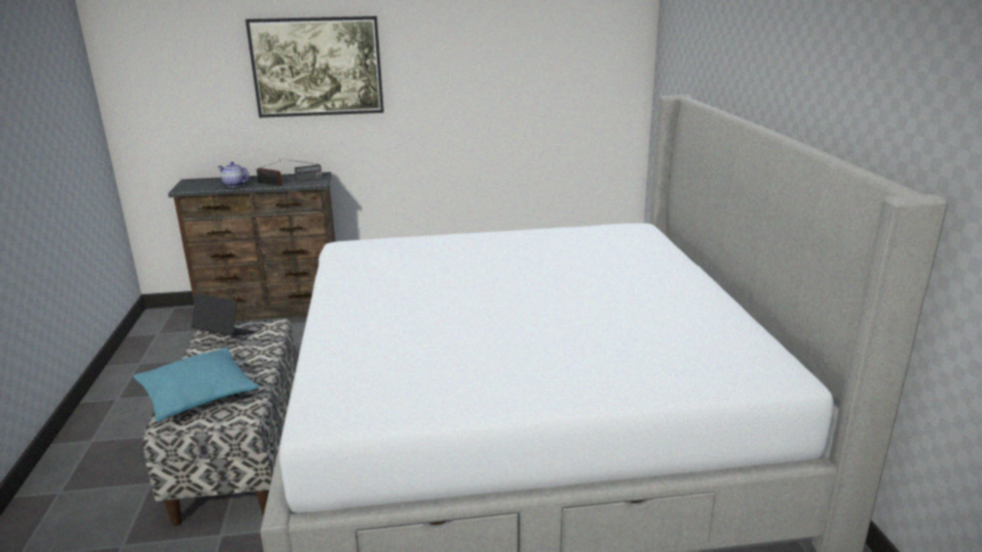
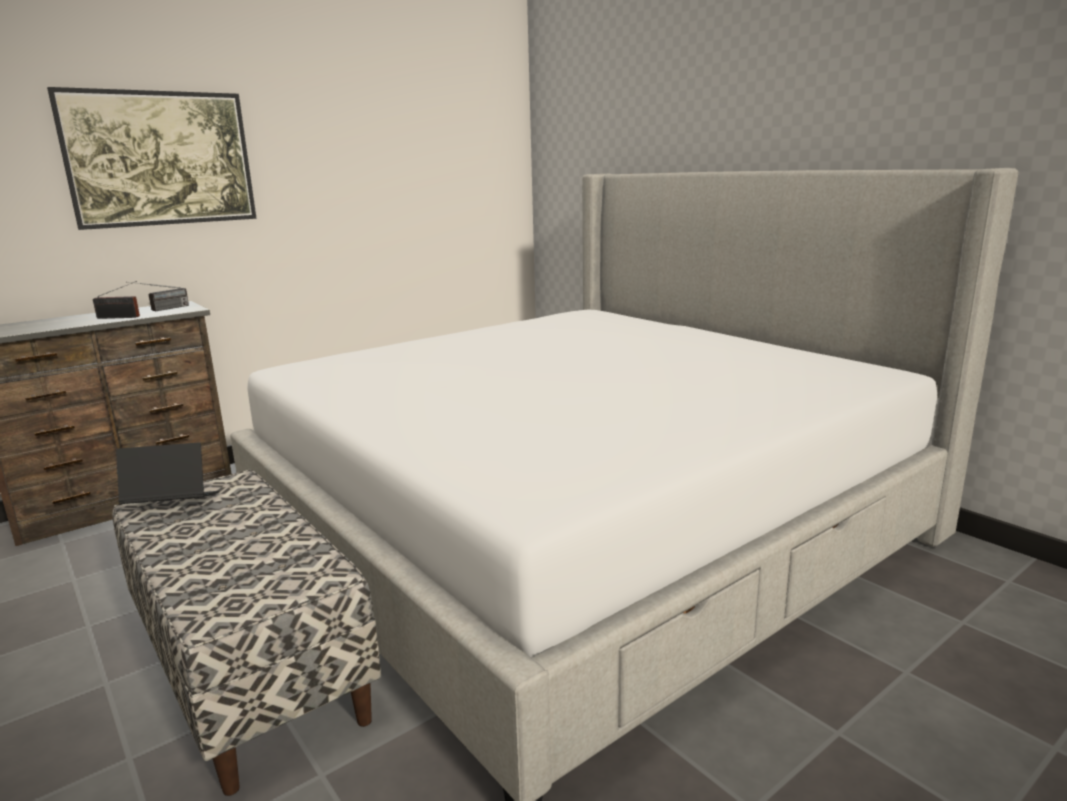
camera: 30 degrees left, 5 degrees down
turquoise pillow [134,347,259,422] -> none
teapot [218,162,250,187] -> none

